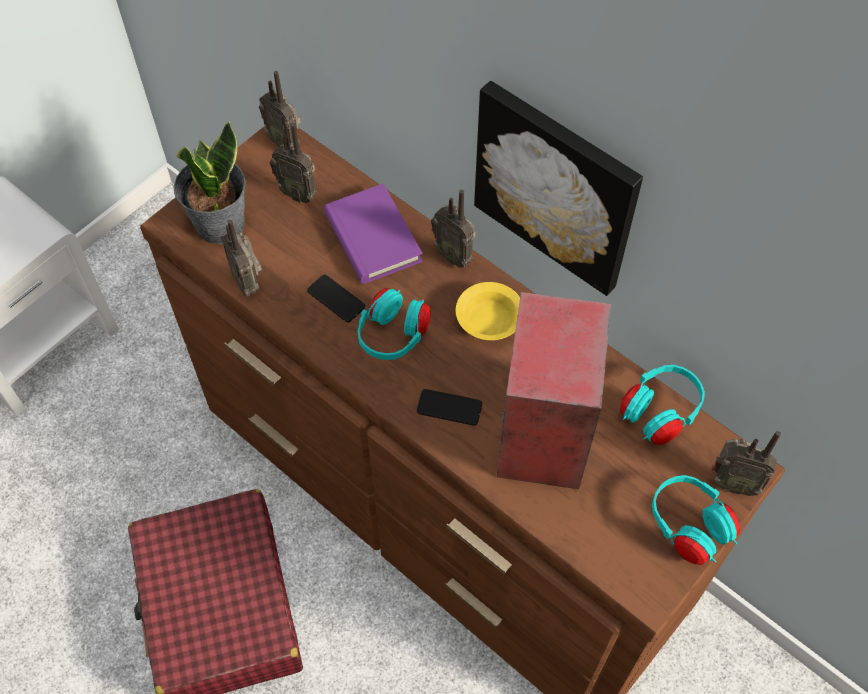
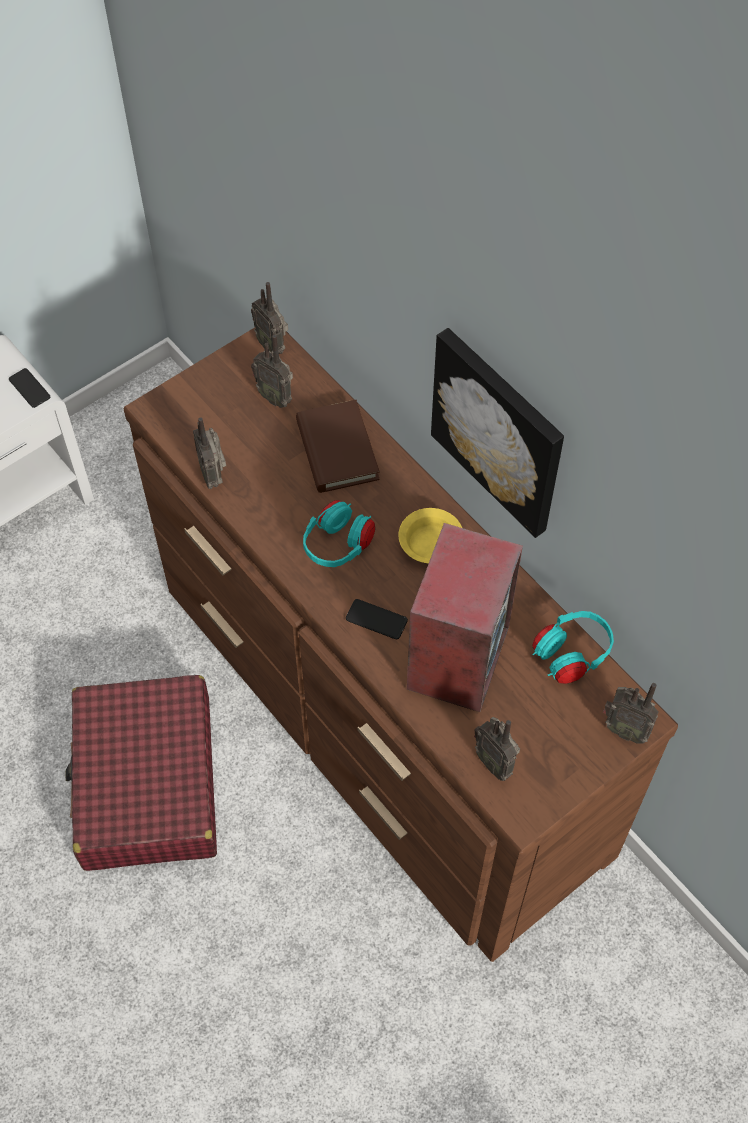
camera: 10 degrees right, 0 degrees up
potted plant [173,121,246,244] -> none
phone [307,275,365,322] -> phone moved to [9,368,50,408]
purple book [324,184,423,284] -> brown book [296,400,380,493]
radio [431,190,476,268] -> radio moved to [474,717,520,781]
turquoise headphones [652,475,740,565] -> none

